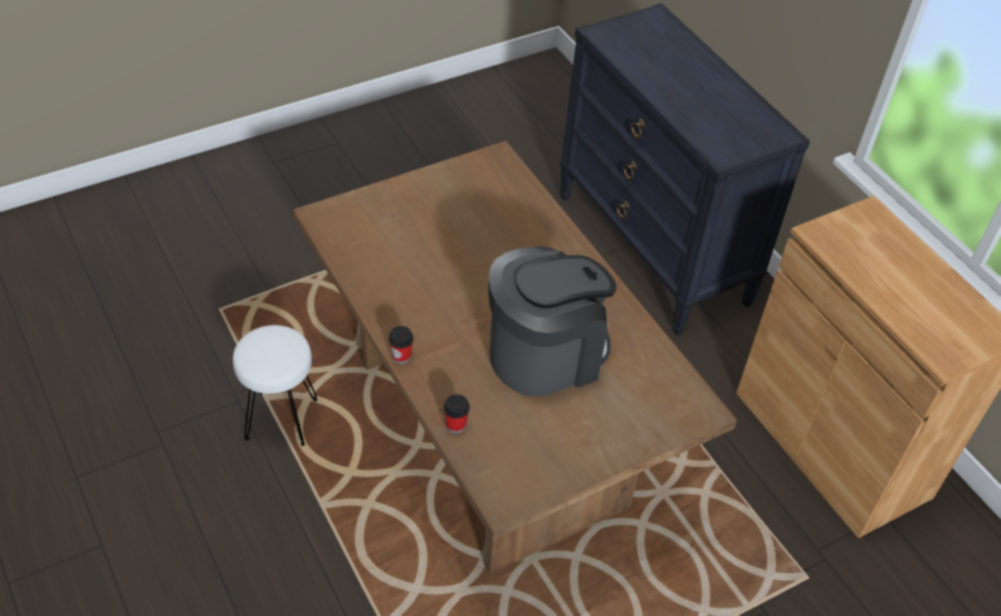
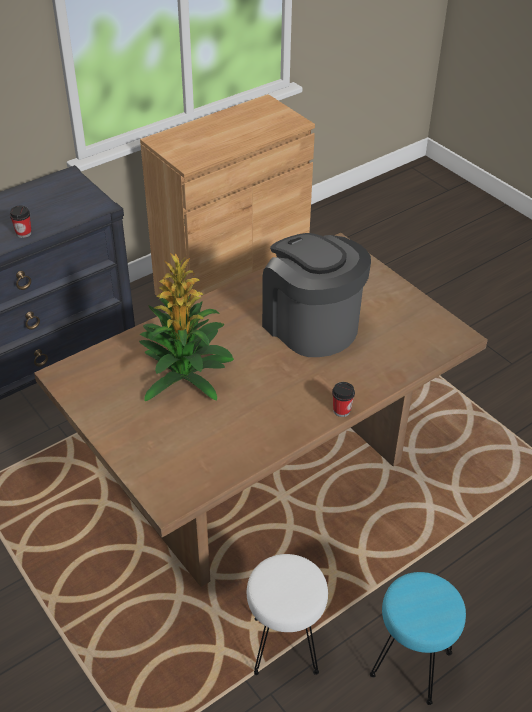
camera: 95 degrees left, 5 degrees down
cup [444,394,470,433] -> cup moved to [10,206,32,238]
none -> potted plant [139,253,234,401]
none -> turquoise stool [370,572,466,705]

